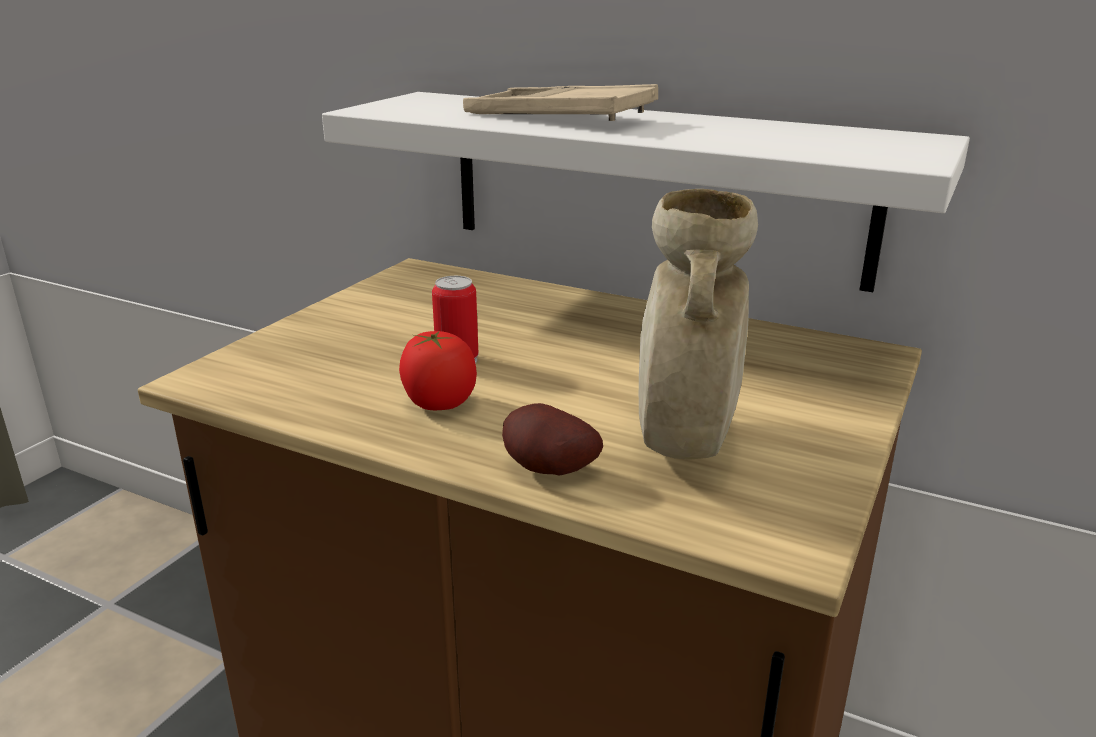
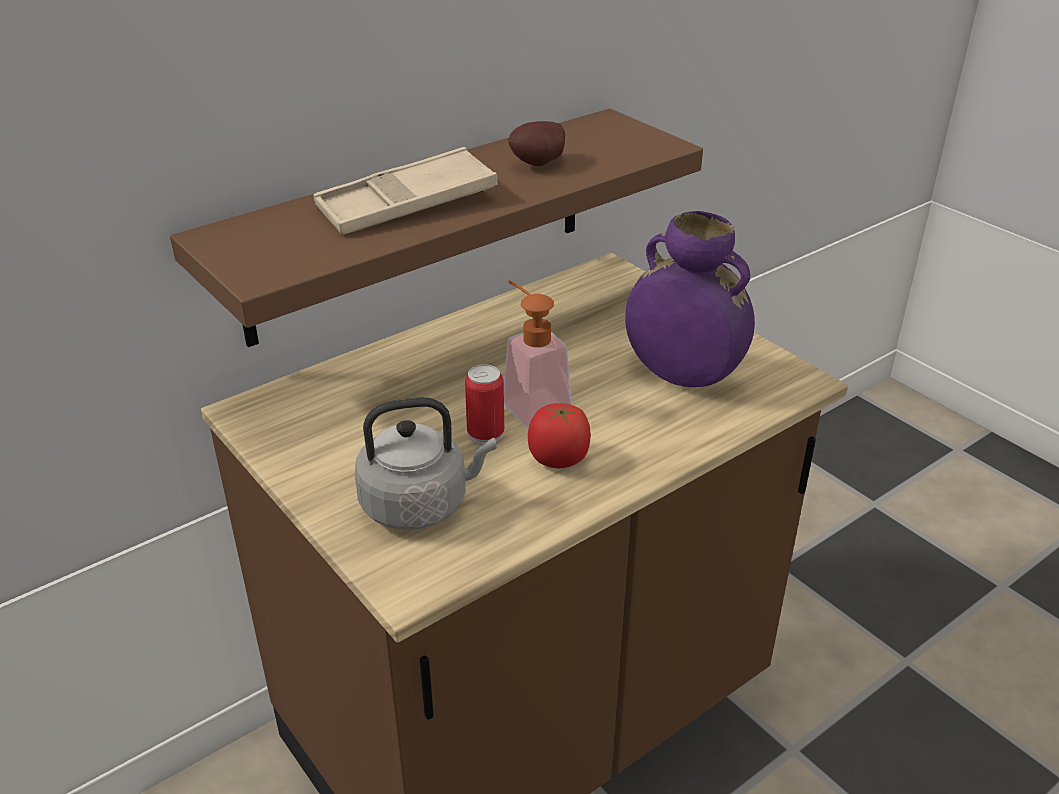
camera: 65 degrees left, 10 degrees up
white shelf [322,92,970,292] -> brown shelf [170,108,703,347]
potato [502,403,603,476] -> potato moved to [508,121,565,166]
beige vase [639,189,758,460] -> purple vase [625,211,755,387]
none -> grey kettle [355,397,497,530]
none -> soap dispenser [504,280,572,428]

